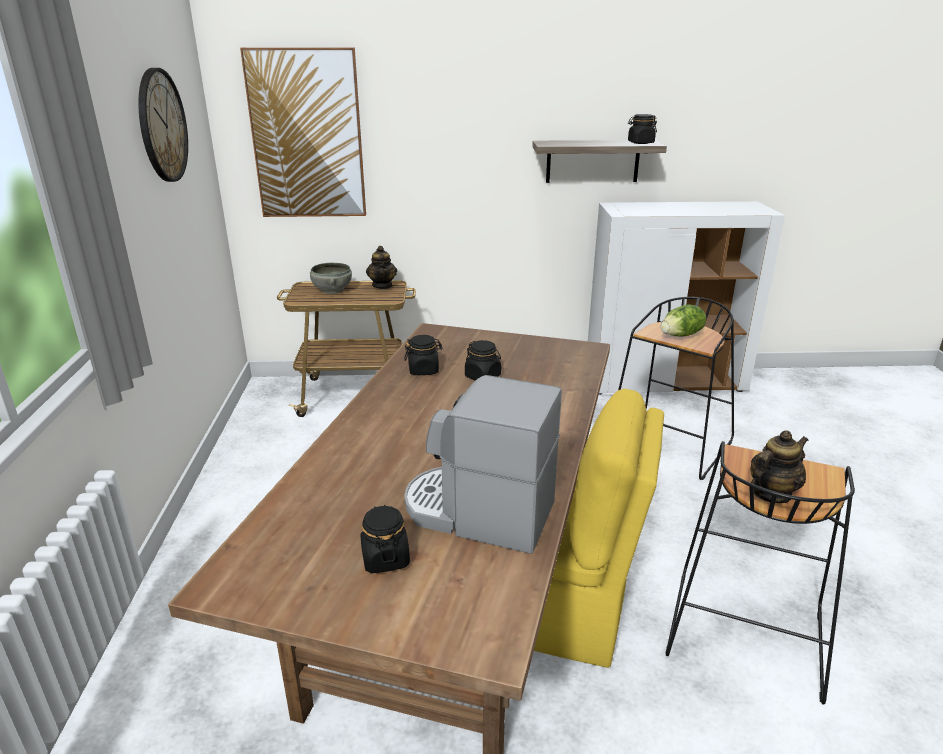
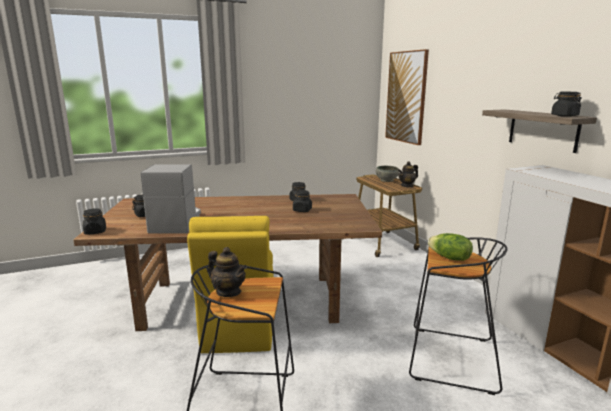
camera: 70 degrees right, 10 degrees down
wall clock [138,68,188,182] -> none
none -> black jar [83,208,106,235]

